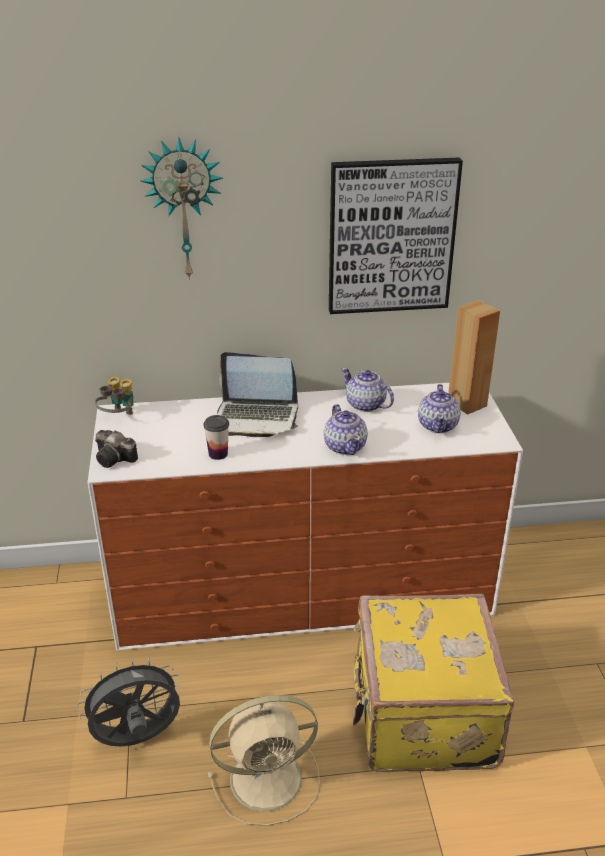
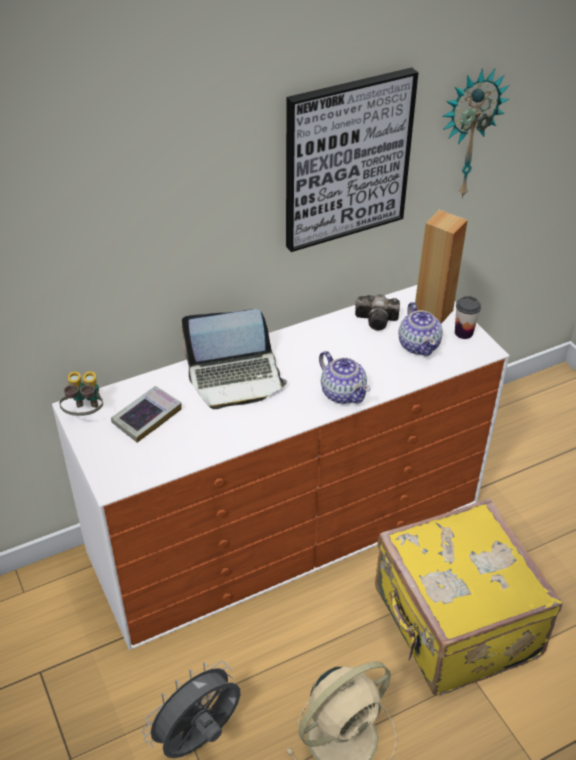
camera: 20 degrees left, 10 degrees up
camera [95,430,138,468] -> camera moved to [355,294,400,331]
wall clock [140,138,223,280] -> wall clock moved to [442,68,510,199]
cup [203,415,229,460] -> cup moved to [455,296,481,339]
teapot [341,368,394,412] -> none
none -> book [111,386,182,443]

